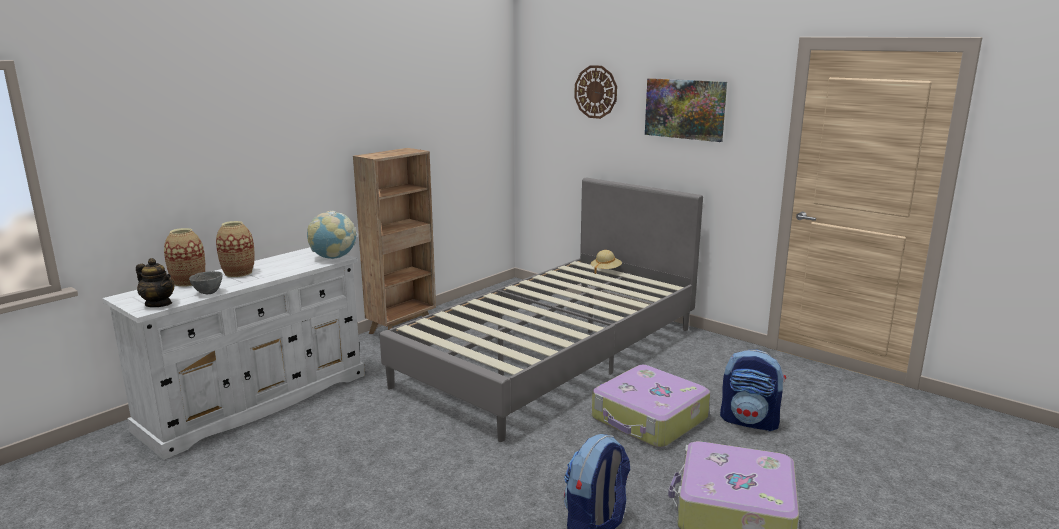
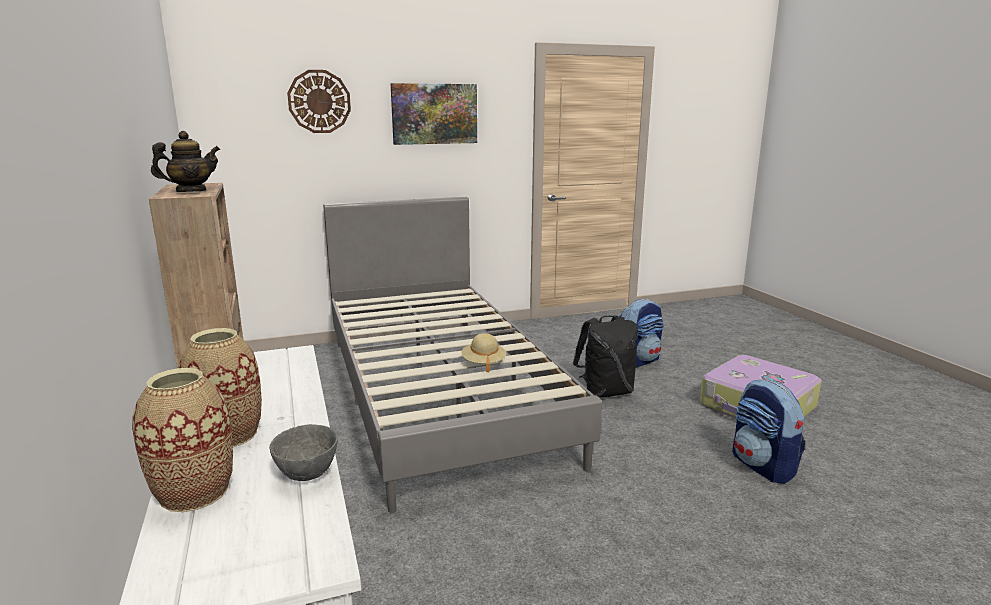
camera: 60 degrees left, 0 degrees up
teapot [136,258,174,307] -> teapot moved to [151,131,220,192]
globe [307,211,357,259] -> none
beige hat [591,250,622,274] -> beige hat moved to [461,333,506,373]
suitcase [592,365,710,448] -> black backpack [572,315,638,397]

